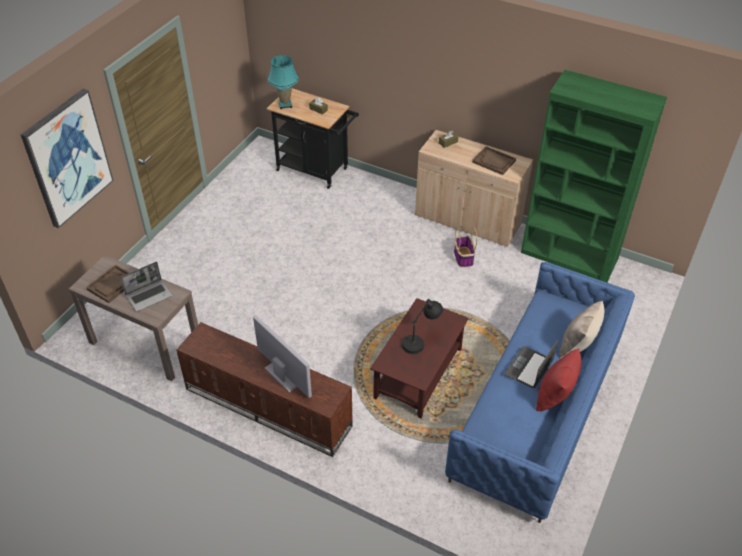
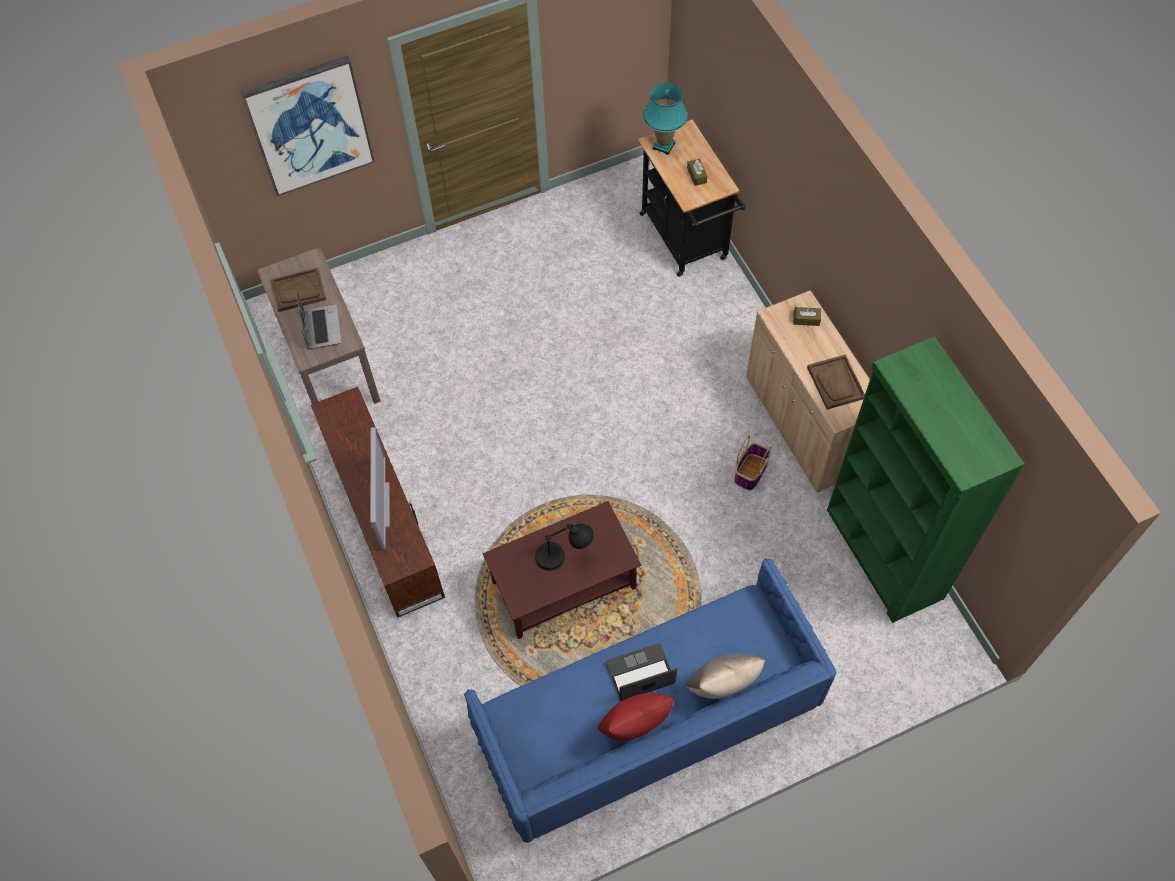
camera: 40 degrees right, 15 degrees up
laptop [120,262,173,312] -> laptop turned 105 degrees counterclockwise [297,292,342,349]

